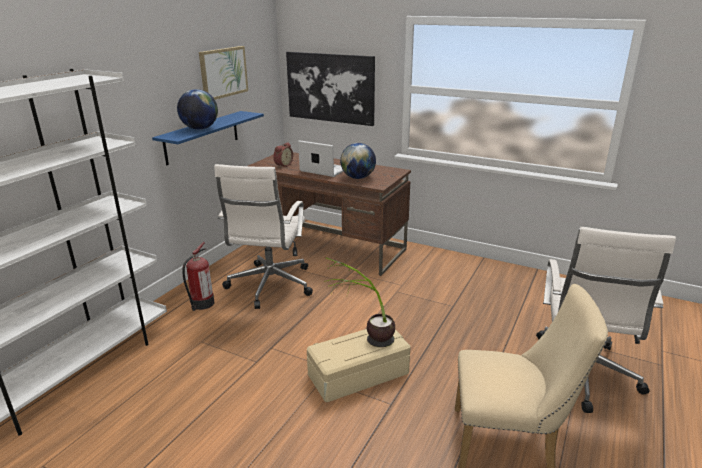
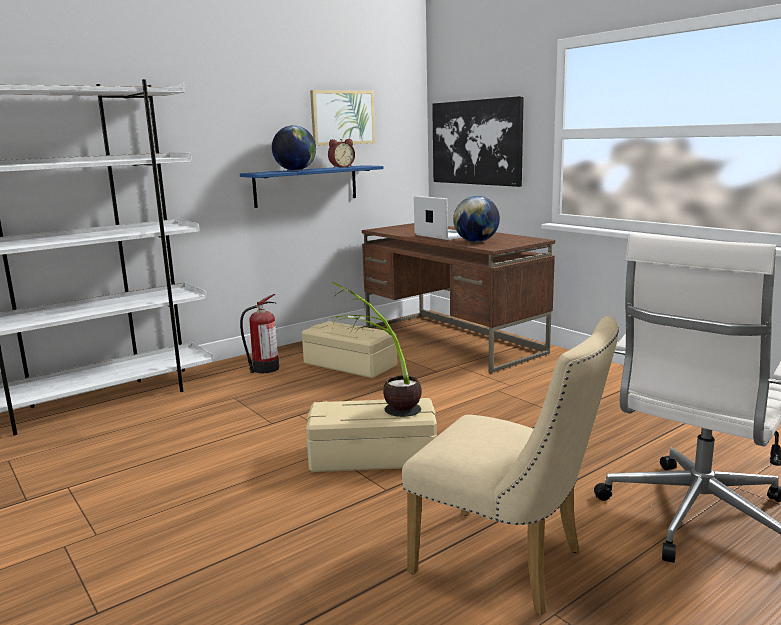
camera: 25 degrees right, 10 degrees down
white office chair [214,164,313,309] -> beige storage box [302,321,397,378]
alarm clock [273,142,293,167] -> alarm clock moved to [328,139,355,168]

